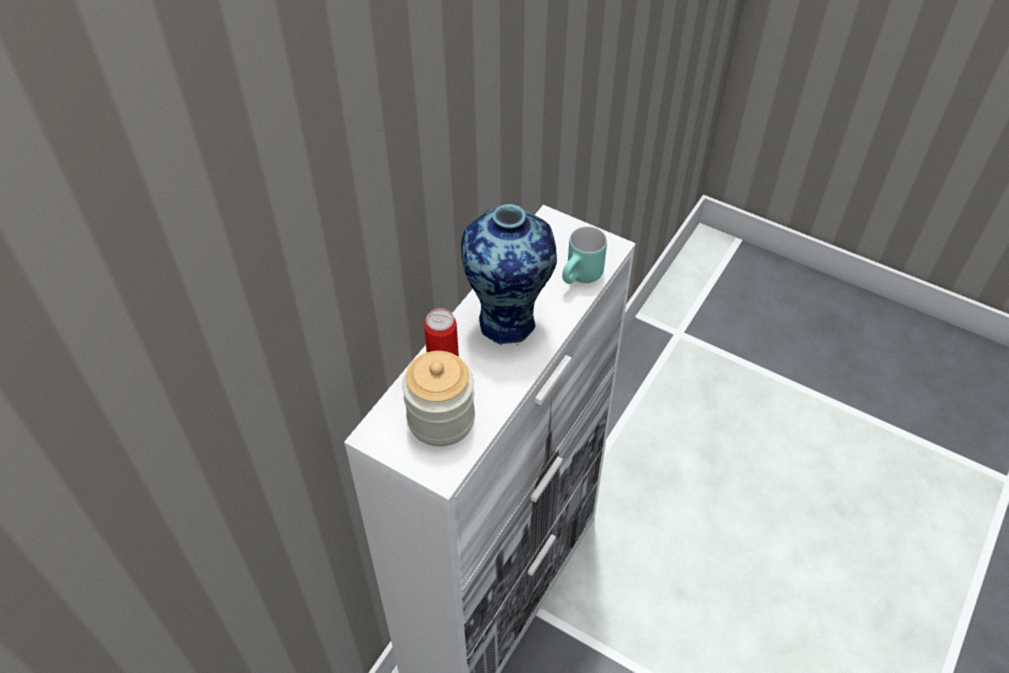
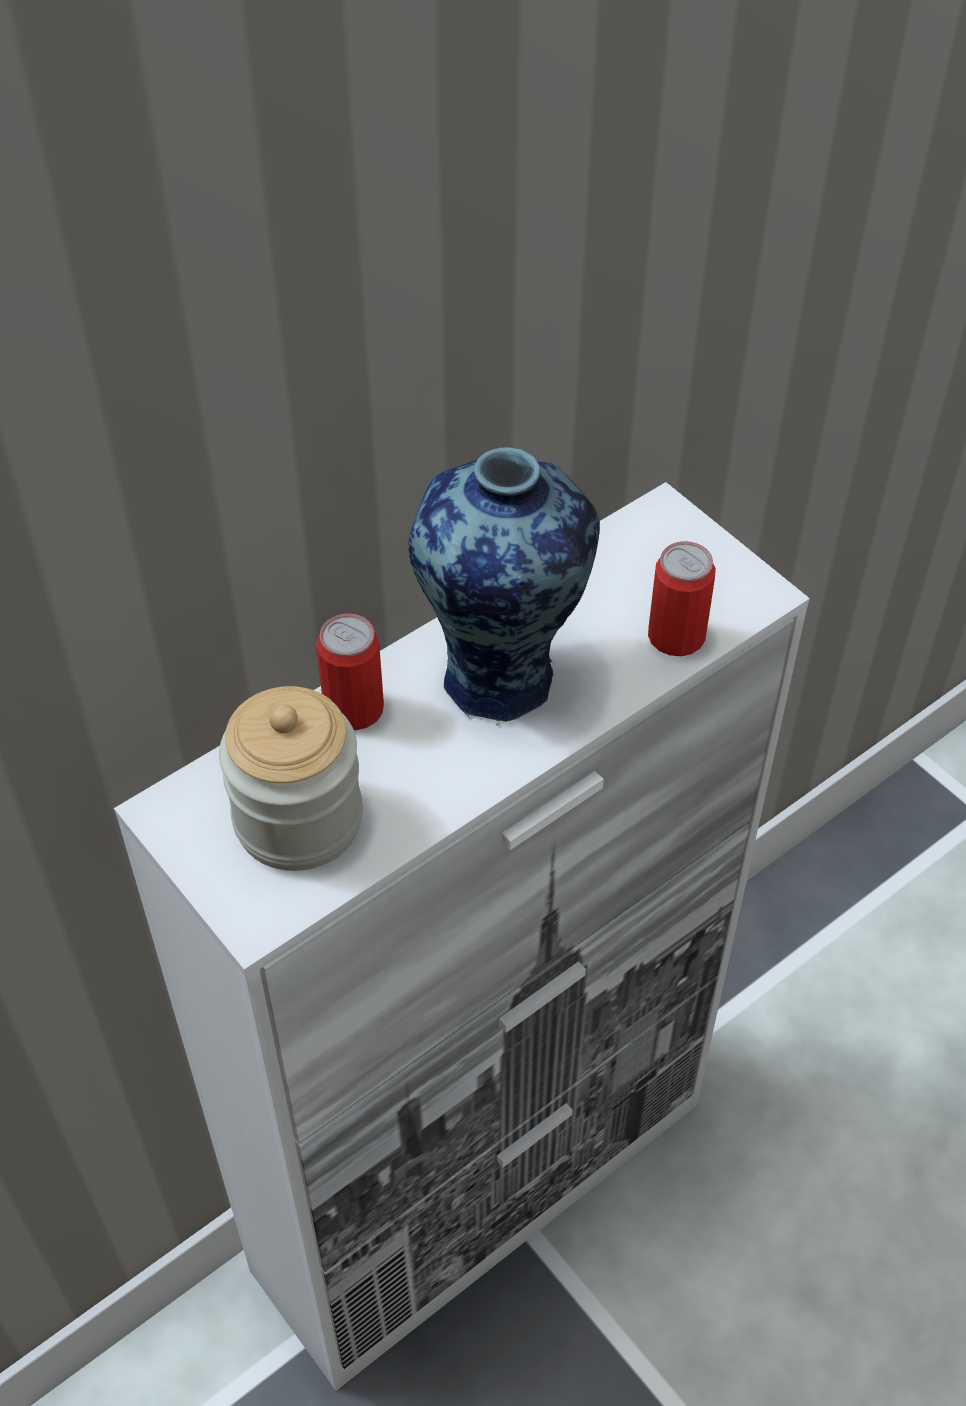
camera: 20 degrees right, 0 degrees up
turquoise mug [562,226,607,284] -> can [648,541,716,656]

